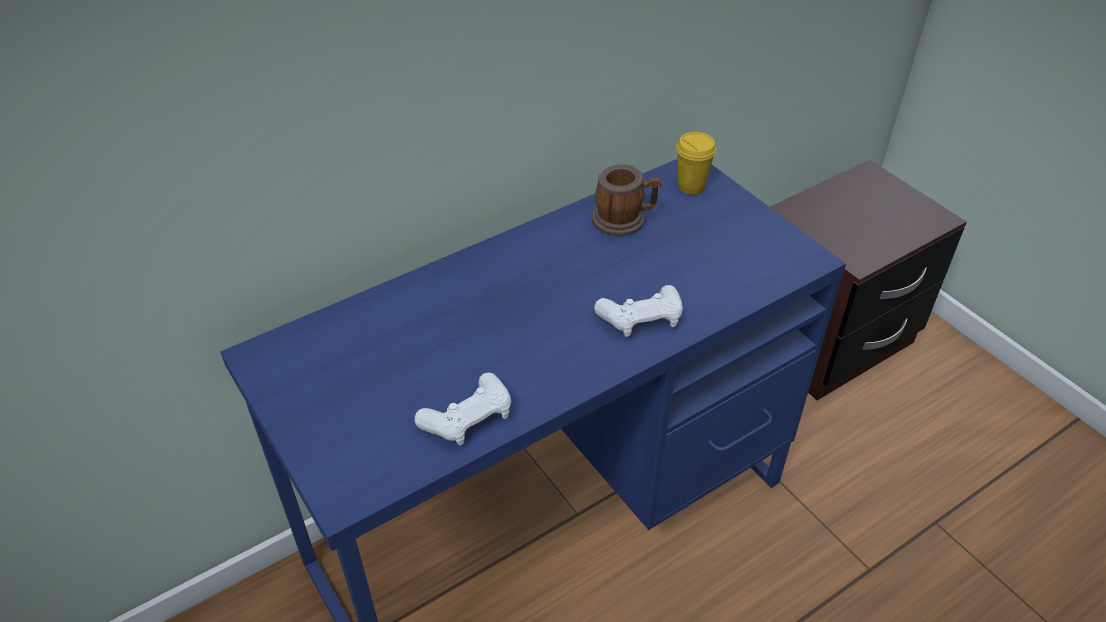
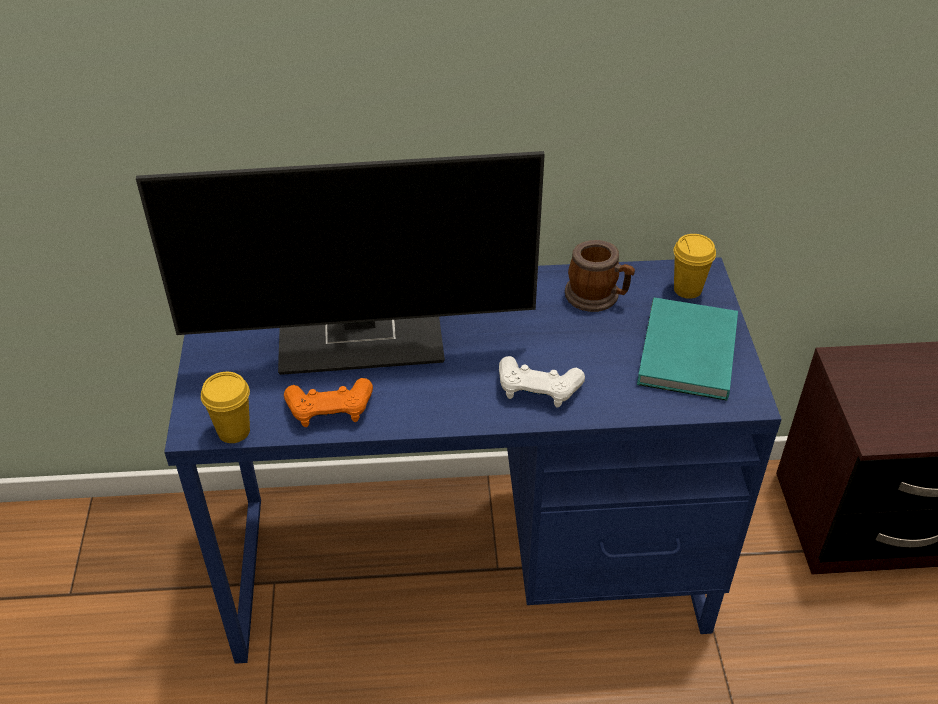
camera: 30 degrees right, 0 degrees up
white game controller [415,373,511,446] -> orange game controller [284,378,373,427]
none -> monitor [136,151,545,375]
none -> yellow cup [201,372,250,443]
none -> turquoise book [637,297,738,401]

